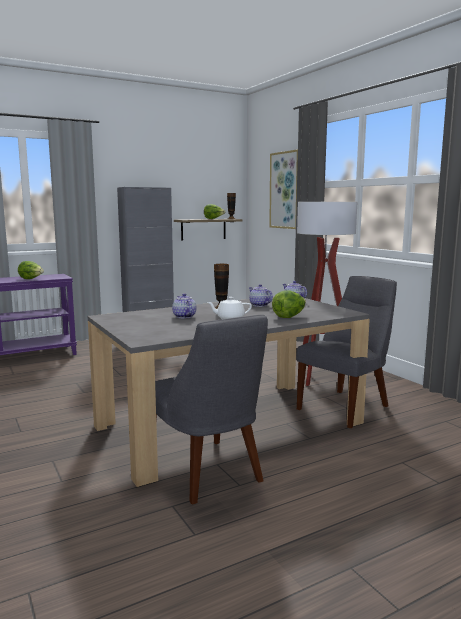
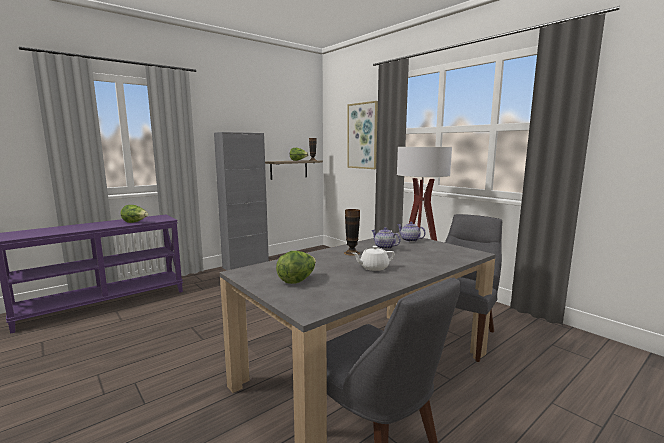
camera: 10 degrees left, 0 degrees up
teapot [172,293,197,318] -> none
lettuce [272,290,306,318] -> lettuce moved to [276,251,316,284]

